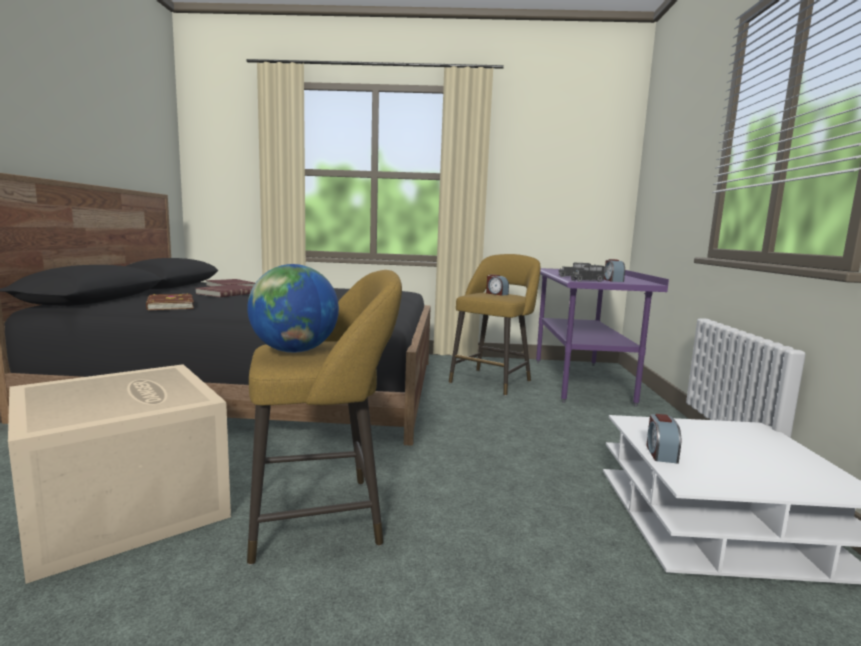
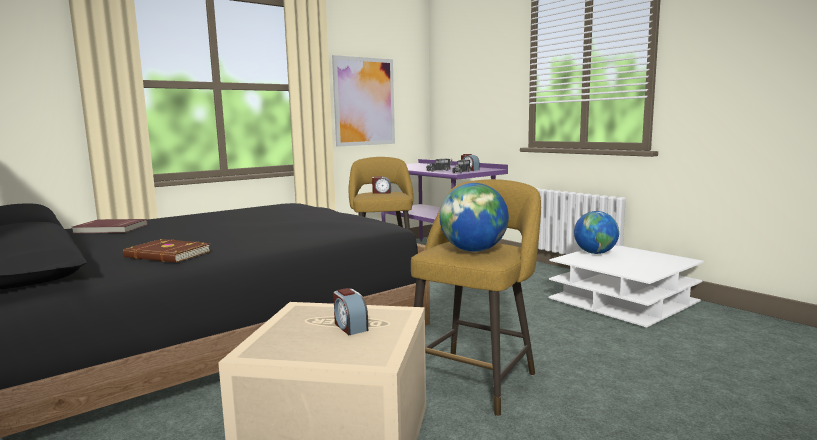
camera: 40 degrees left, 0 degrees up
red book [195,284,253,297] -> none
alarm clock [646,414,681,464] -> alarm clock moved to [333,288,368,335]
none -> picture [332,55,395,147]
none -> globe [574,211,619,254]

